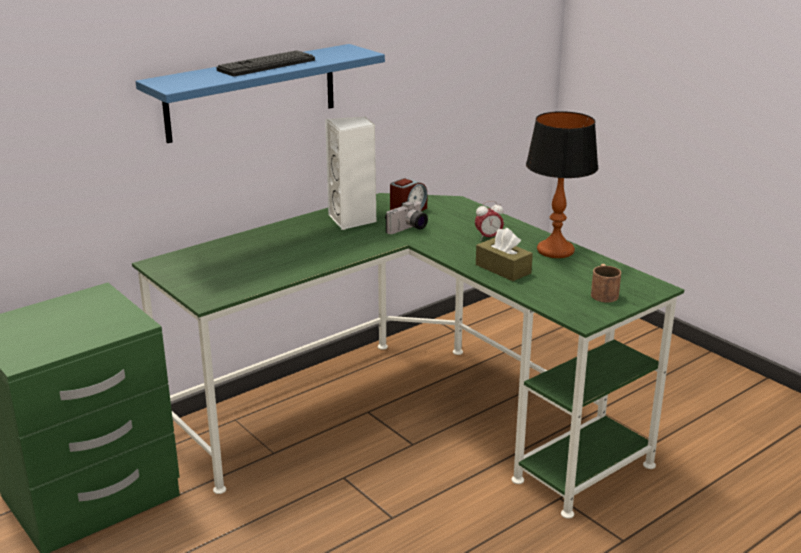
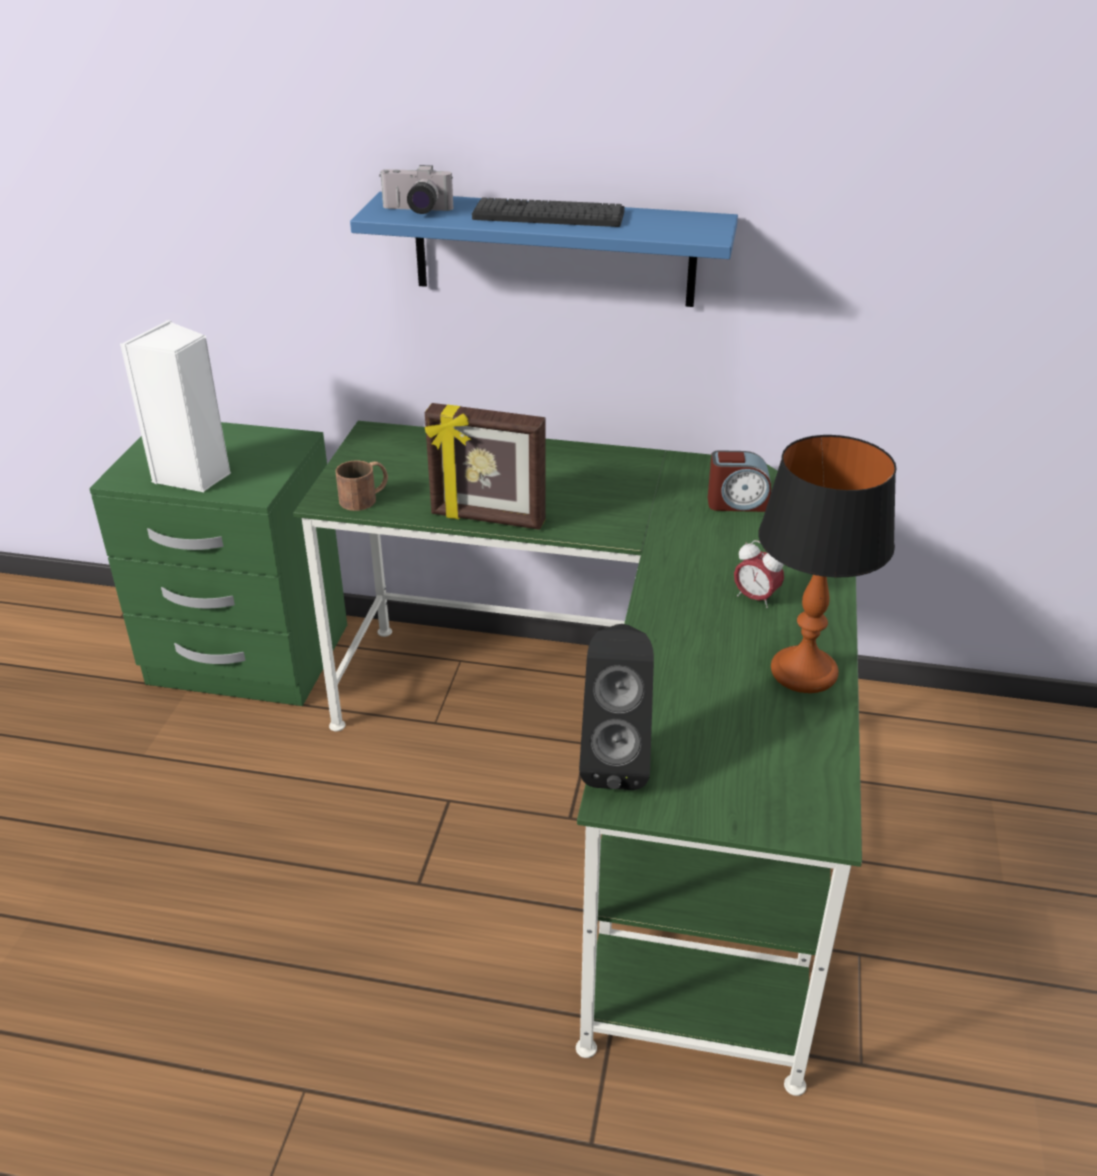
camera: 50 degrees right, 10 degrees up
white speaker [325,117,377,230] -> white speaker moved to [120,320,231,492]
camera [385,201,428,234] -> camera moved to [379,165,454,214]
brown tissue box [476,228,533,281] -> none
brown mug [591,264,621,302] -> brown mug moved to [336,460,388,511]
none -> picture frame [425,403,546,530]
none -> black speaker [579,624,654,790]

